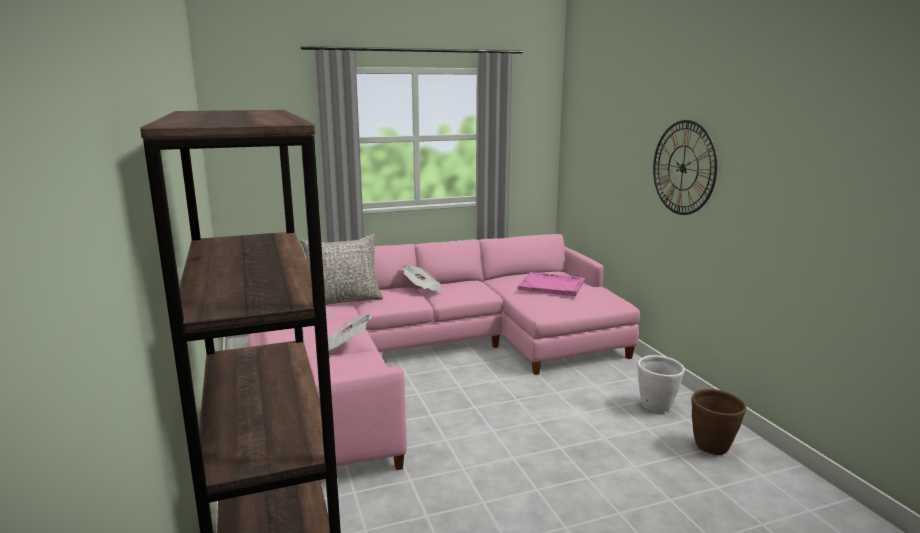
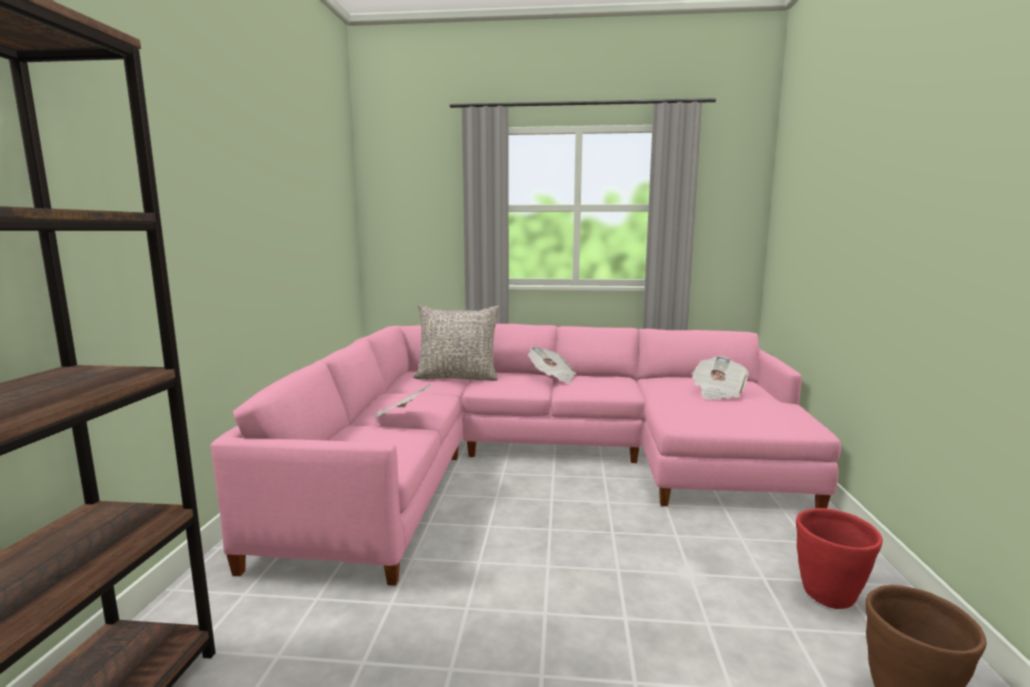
camera: 25 degrees right, 5 degrees down
pink tray [517,272,585,296] -> newspaper [691,356,749,400]
white planter [637,355,685,413] -> red planter [796,508,883,609]
wall clock [653,120,717,215] -> none

